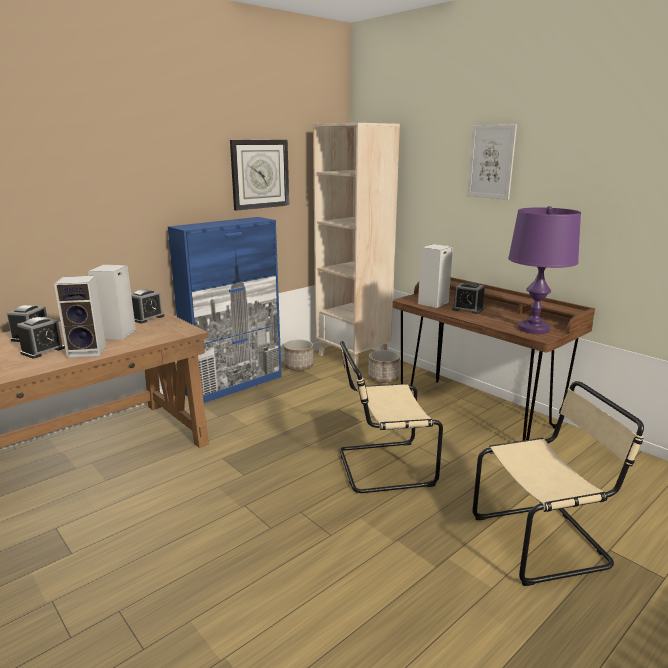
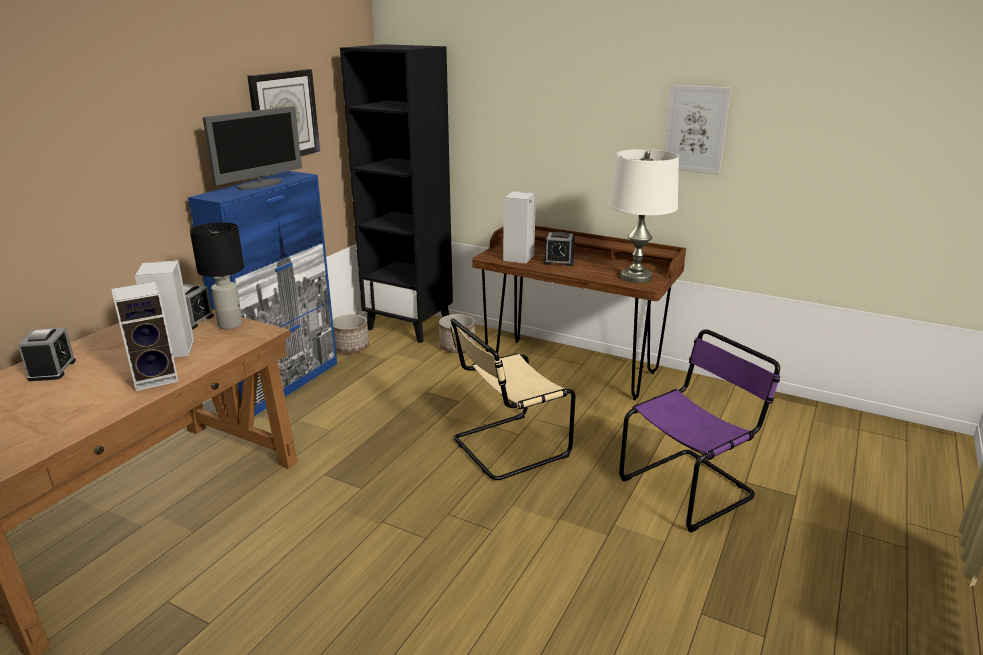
camera: 20 degrees left, 5 degrees up
alarm clock [17,317,65,359] -> none
beige bookcase [313,123,400,368] -> black bookcase [340,44,453,343]
picture [467,125,517,200] -> picture moved to [664,85,731,174]
beige chair [473,381,644,586] -> purple chair [619,330,780,532]
purple table lamp [508,206,581,334] -> white table lamp [608,149,679,283]
none -> black table lamp [190,222,244,329]
none -> monitor [203,106,302,190]

